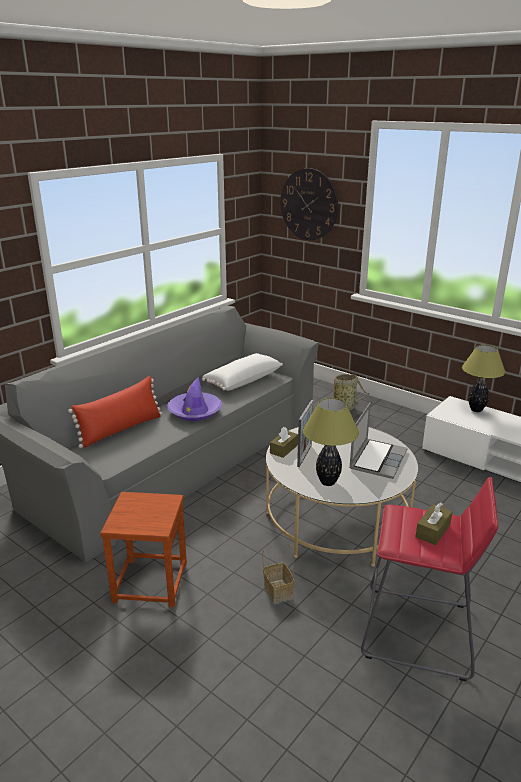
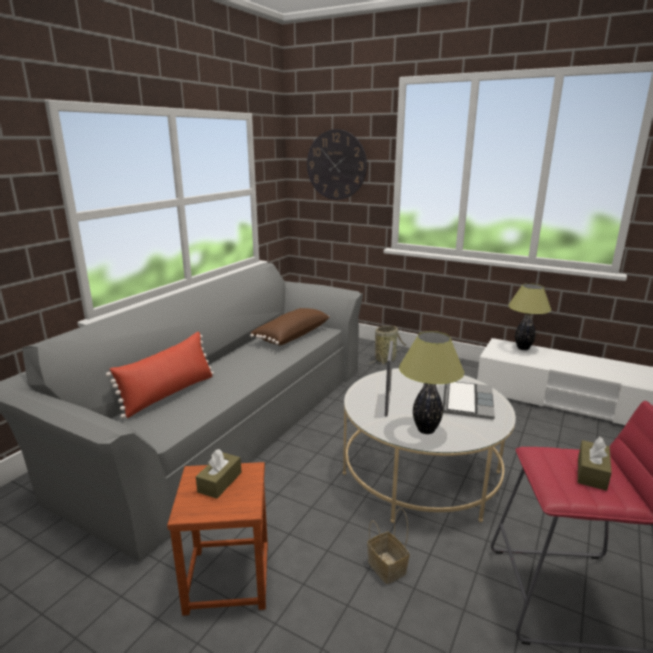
camera: 10 degrees left, 5 degrees down
purple hat [167,377,222,421] -> none
white pillow [202,353,283,391] -> brown pillow [250,308,330,345]
brown tissue box [270,427,298,458] -> brown tissue box moved to [196,449,242,499]

